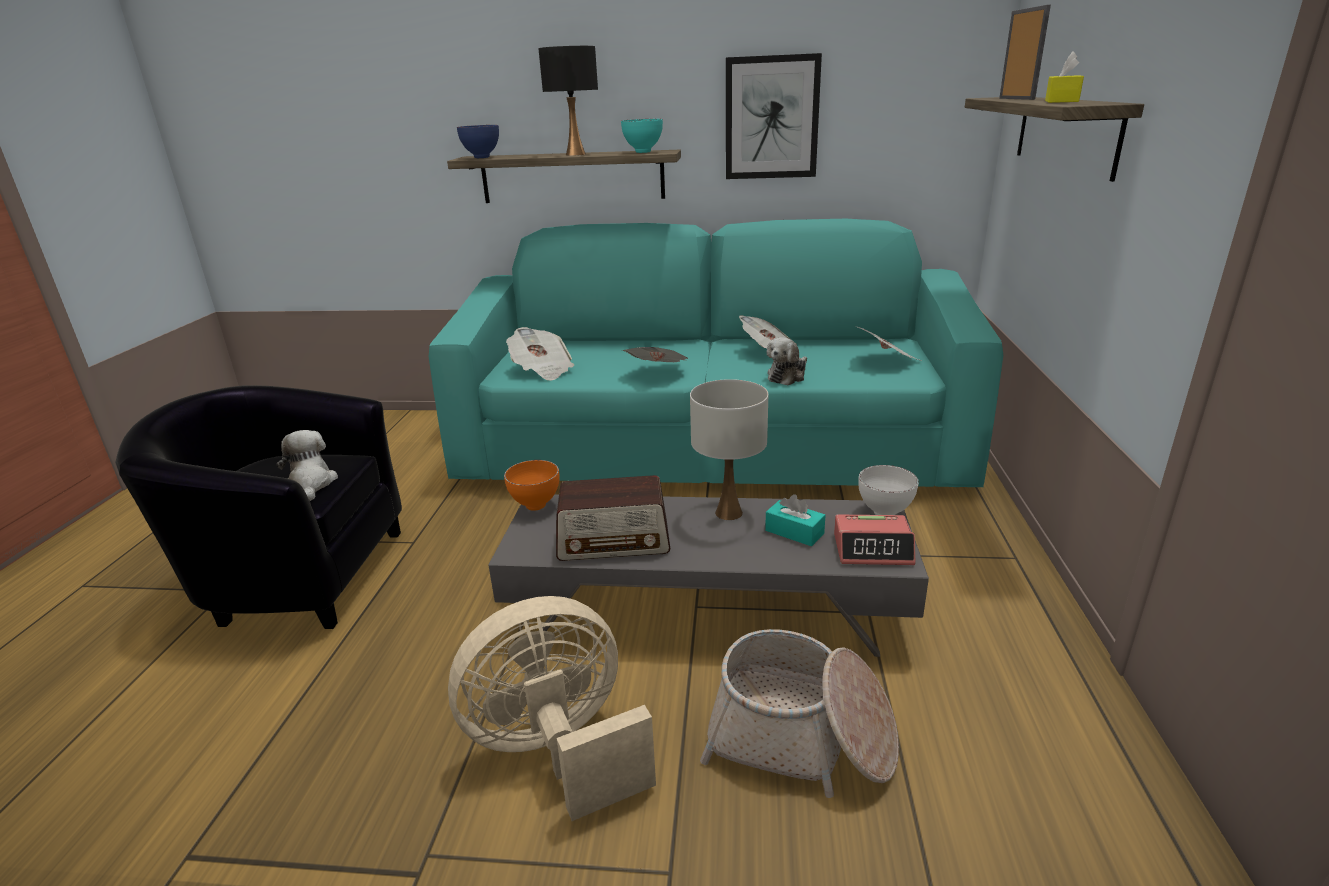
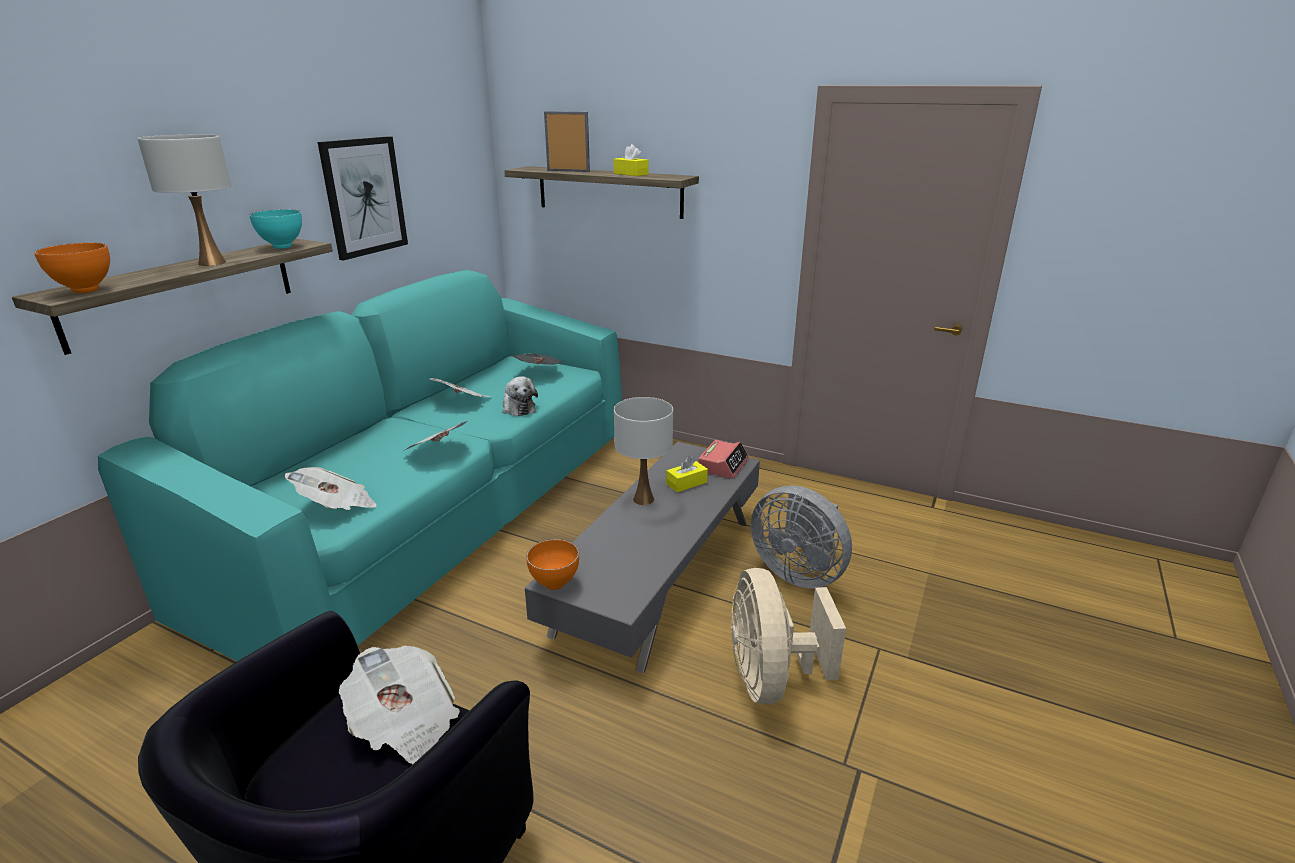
camera: 70 degrees left, 0 degrees up
plush toy [276,430,338,501] -> newspaper [339,646,460,764]
blue bowl [457,125,499,158] -> orange bowl [34,243,110,293]
black table lamp [539,46,598,156] -> white table lamp [137,135,231,266]
radio [556,475,670,561] -> none
basket [700,629,899,798] -> grey fan [751,486,852,589]
turquoise tissue box [765,494,826,546] -> yellow tissue box [666,456,708,492]
white bowl [858,465,919,515] -> none

